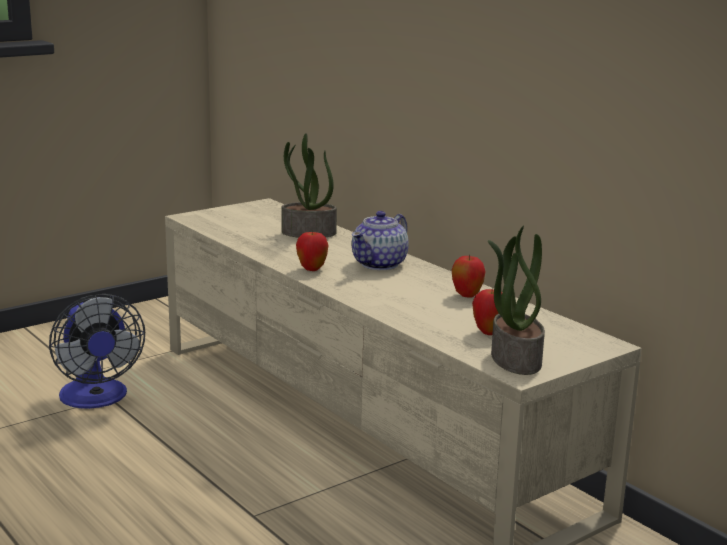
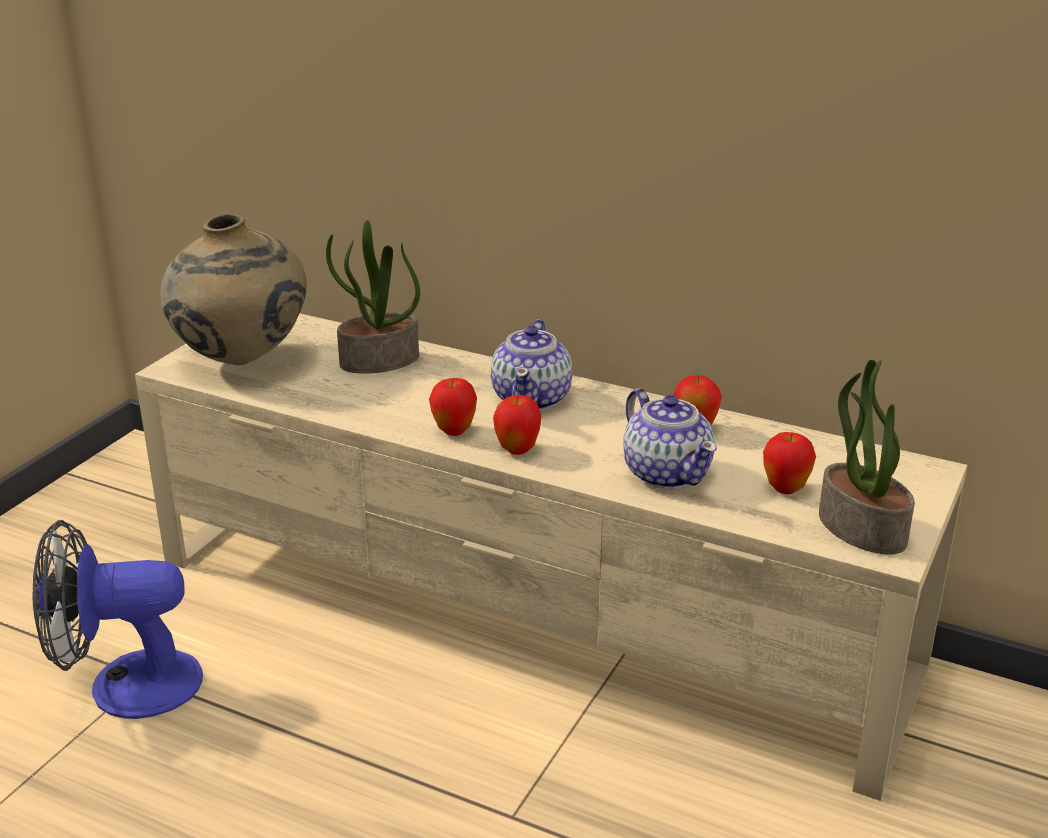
camera: 25 degrees left, 10 degrees up
fan [49,294,145,409] -> fan turned 135 degrees clockwise [32,520,203,719]
none -> beige vase [160,214,307,365]
none -> apple [493,395,541,455]
none -> teapot [623,388,717,489]

